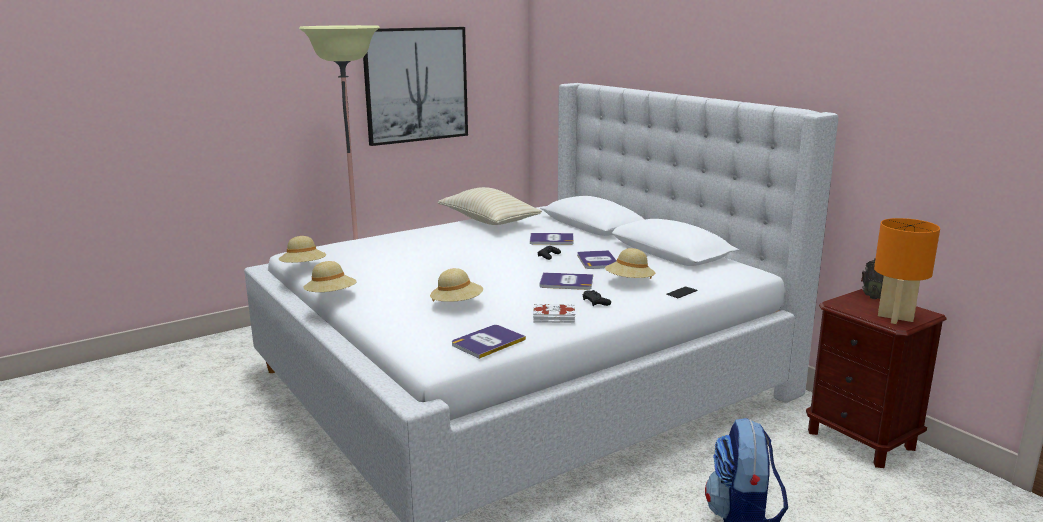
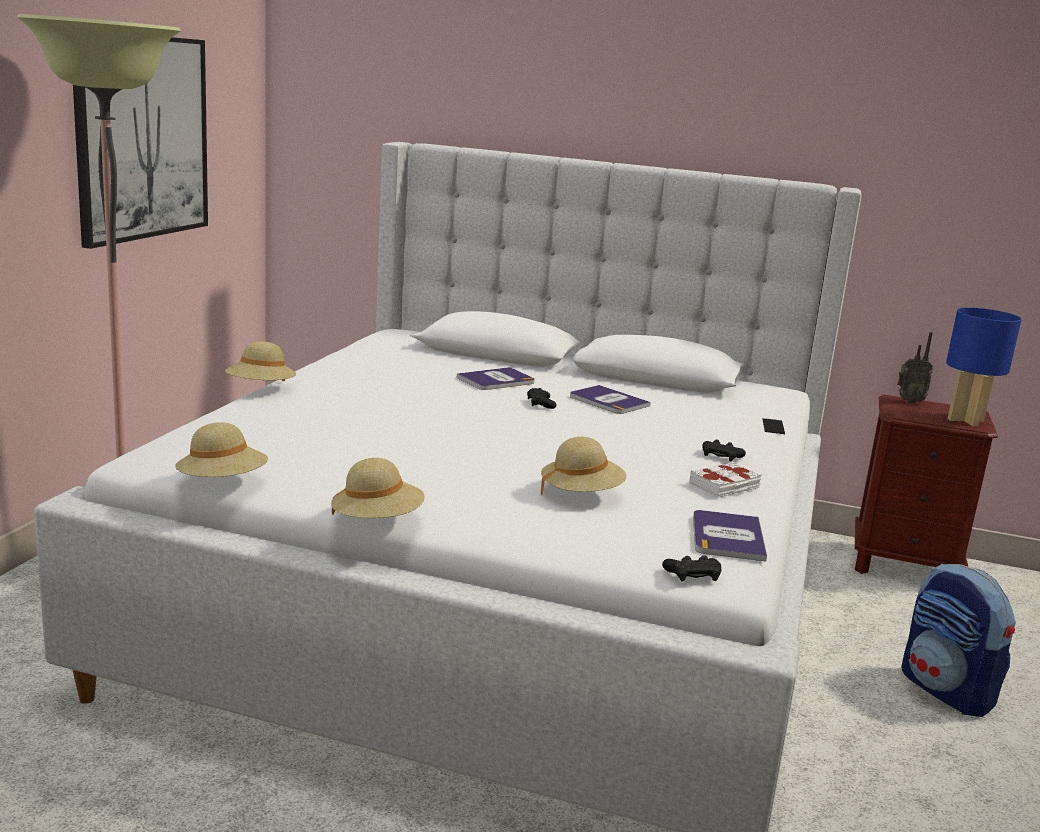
camera: 40 degrees left, 0 degrees up
beige pillow [438,187,542,225] -> none
book [540,272,593,290] -> none
beige hat [605,248,655,279] -> beige hat moved to [225,341,296,381]
orange table lamp [874,218,940,324] -> blue table lamp [946,307,1021,427]
none -> black game controller [662,555,721,582]

